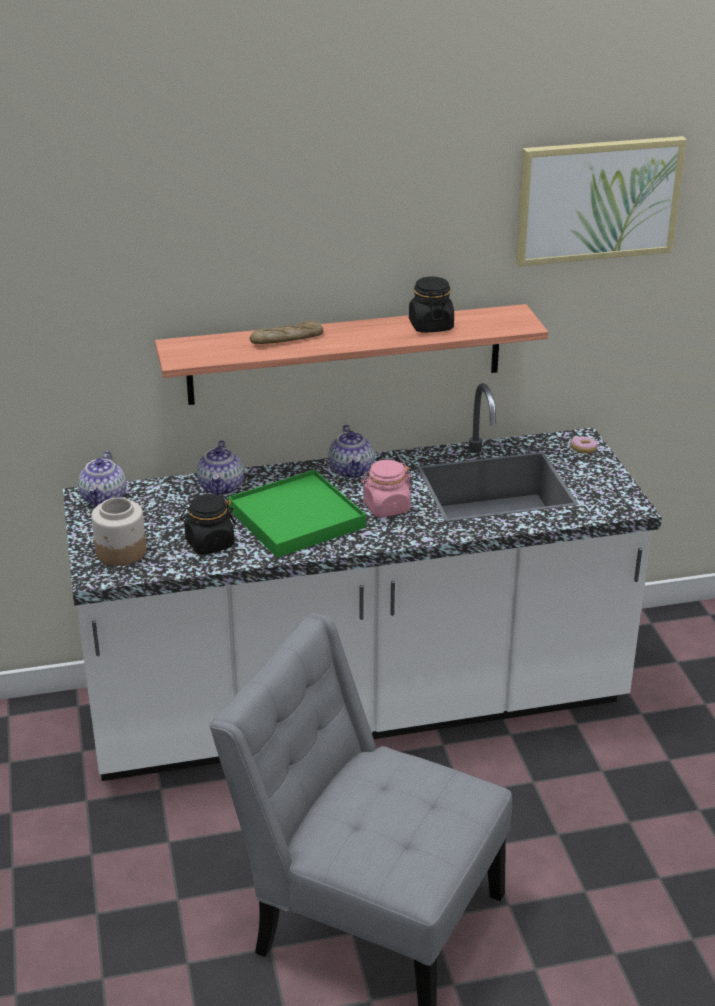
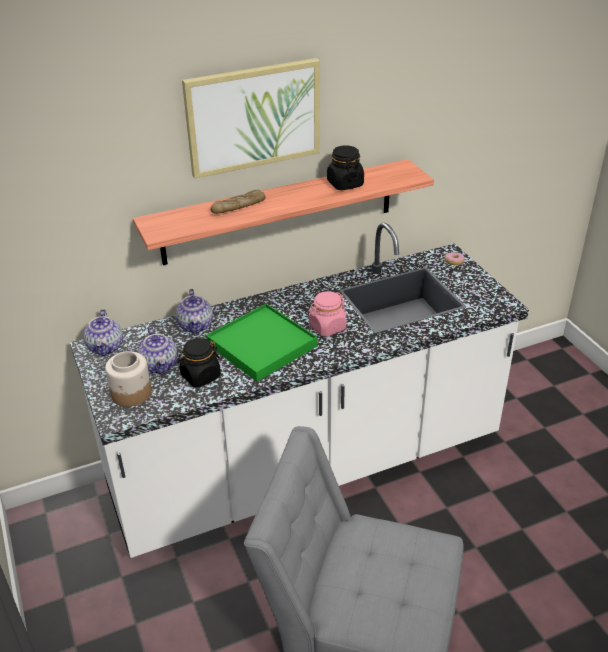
camera: 10 degrees left, 5 degrees up
teapot [328,425,374,478] -> teapot moved to [138,327,178,375]
picture [515,136,687,266] -> picture moved to [182,58,320,179]

